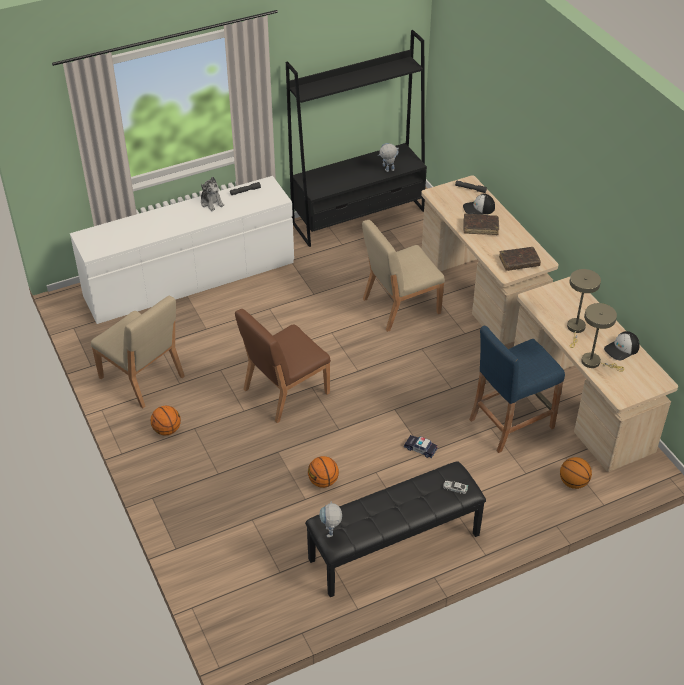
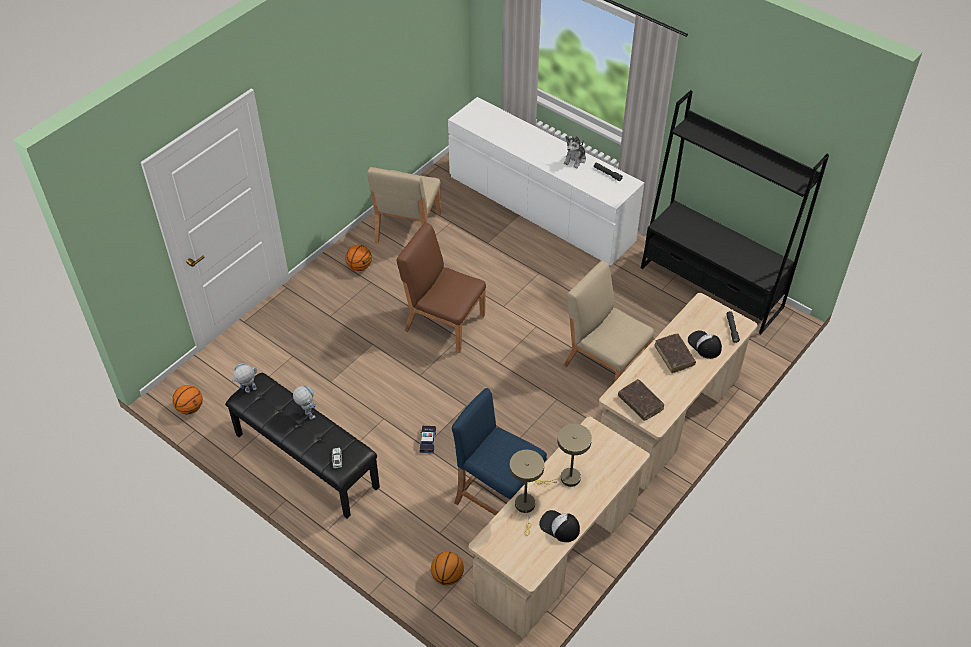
camera: 65 degrees right, 5 degrees up
basketball [308,456,339,488] -> basketball moved to [172,385,203,414]
toy robot [378,143,399,172] -> toy robot moved to [293,386,316,419]

